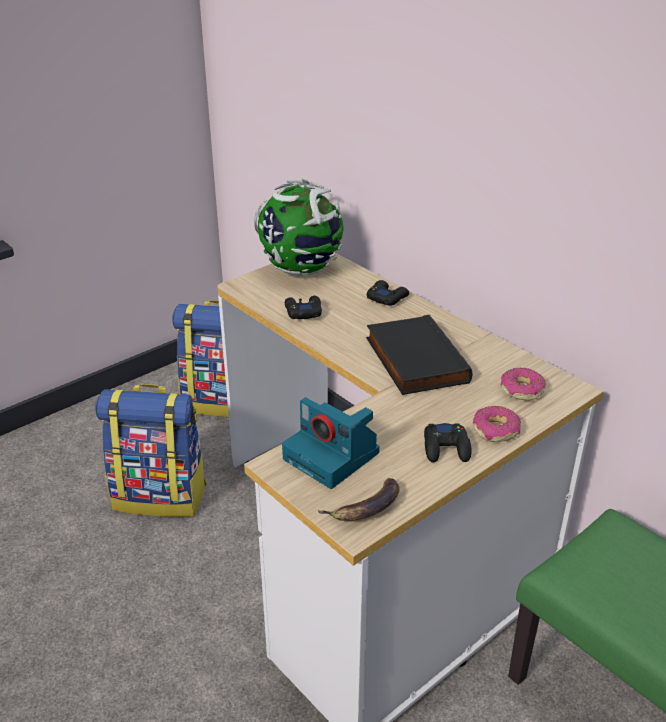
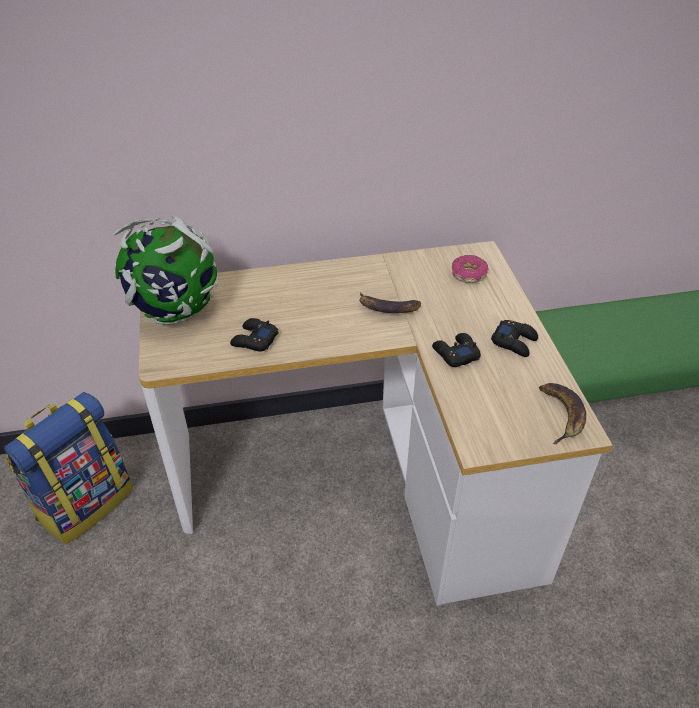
camera: 60 degrees left, 10 degrees up
backpack [95,384,207,517] -> none
camera [282,397,380,489] -> none
black book [366,315,473,395] -> banana [359,293,421,313]
black game controller [367,280,409,306] -> black game controller moved to [432,333,481,367]
donut [473,406,521,442] -> none

